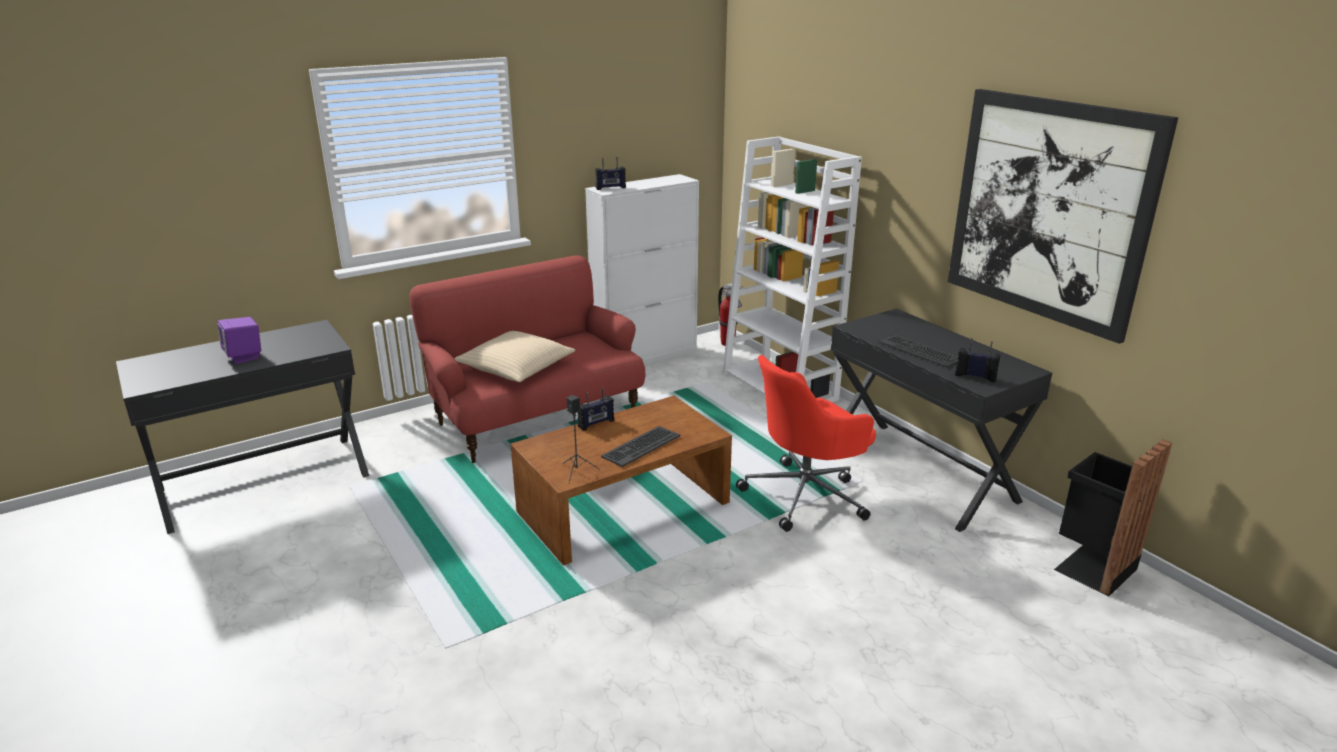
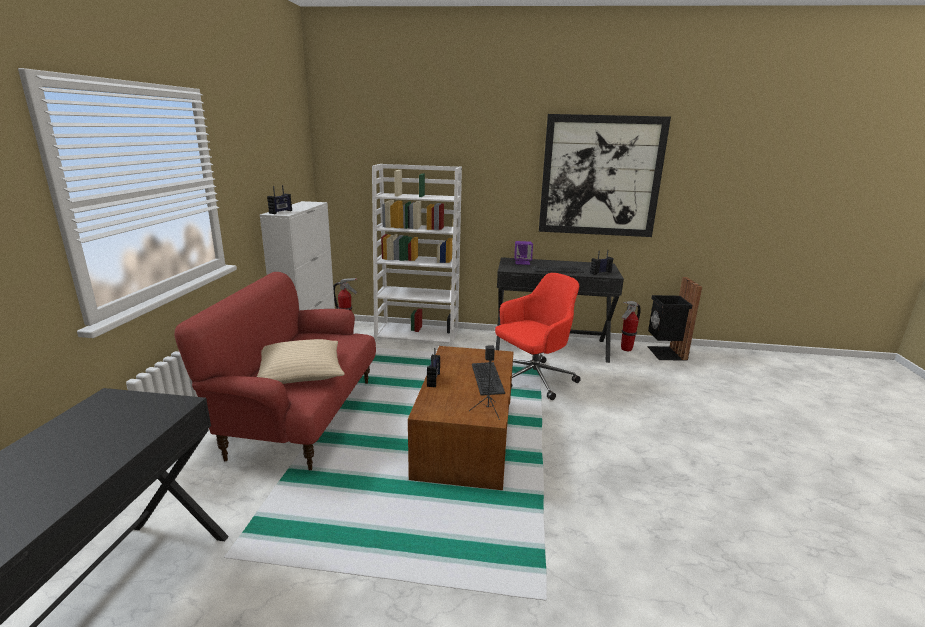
camera: 50 degrees left, 5 degrees down
purple speaker [218,317,261,364] -> purple speaker moved to [514,241,533,265]
red office chair [736,355,876,532] -> red office chair turned 135 degrees counterclockwise [495,273,581,400]
none -> fire extinguisher [621,301,641,351]

